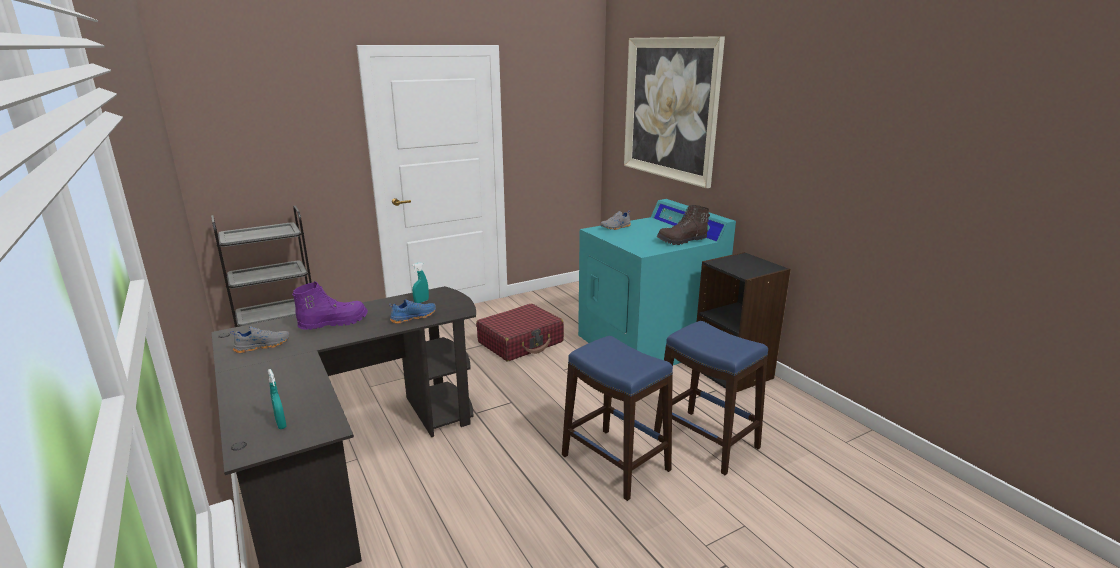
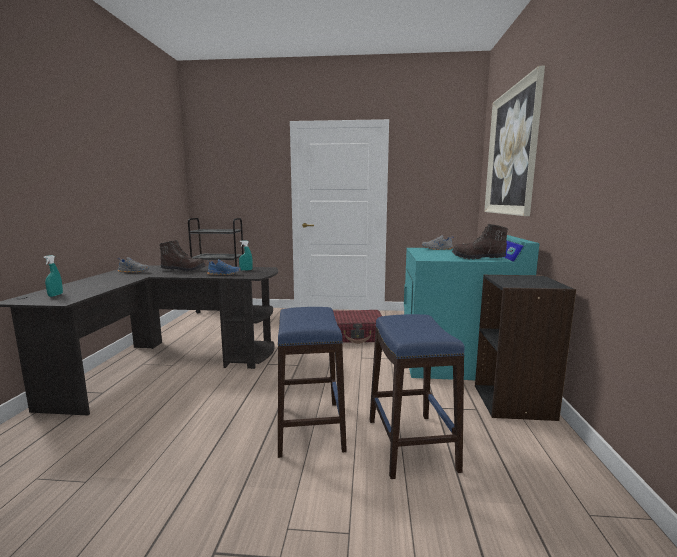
camera: 35 degrees right, 10 degrees down
purple boot [292,281,368,330] -> brown boot [159,240,206,272]

